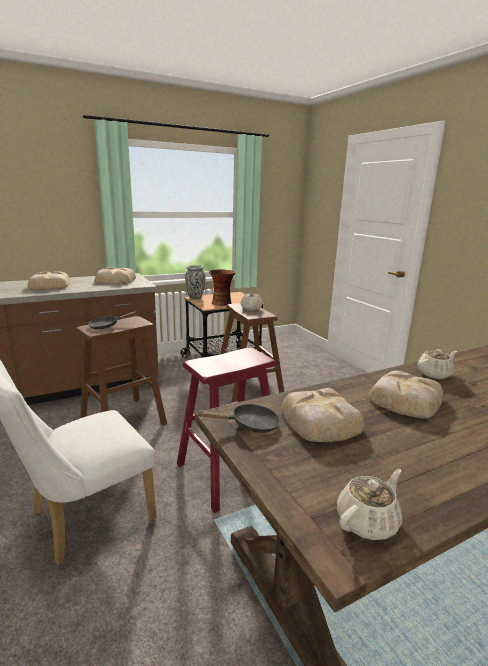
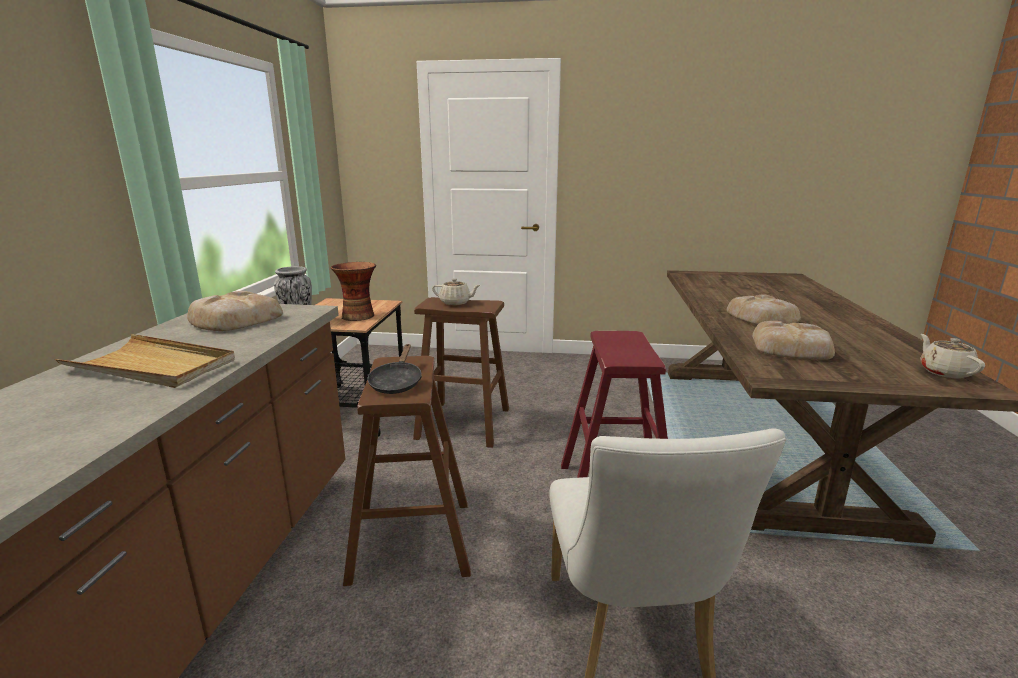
camera: 55 degrees left, 0 degrees up
bread [28,271,70,290] -> beige tray [55,334,235,388]
black frying pan [196,404,280,433] -> none
beige teapot [417,349,457,379] -> none

